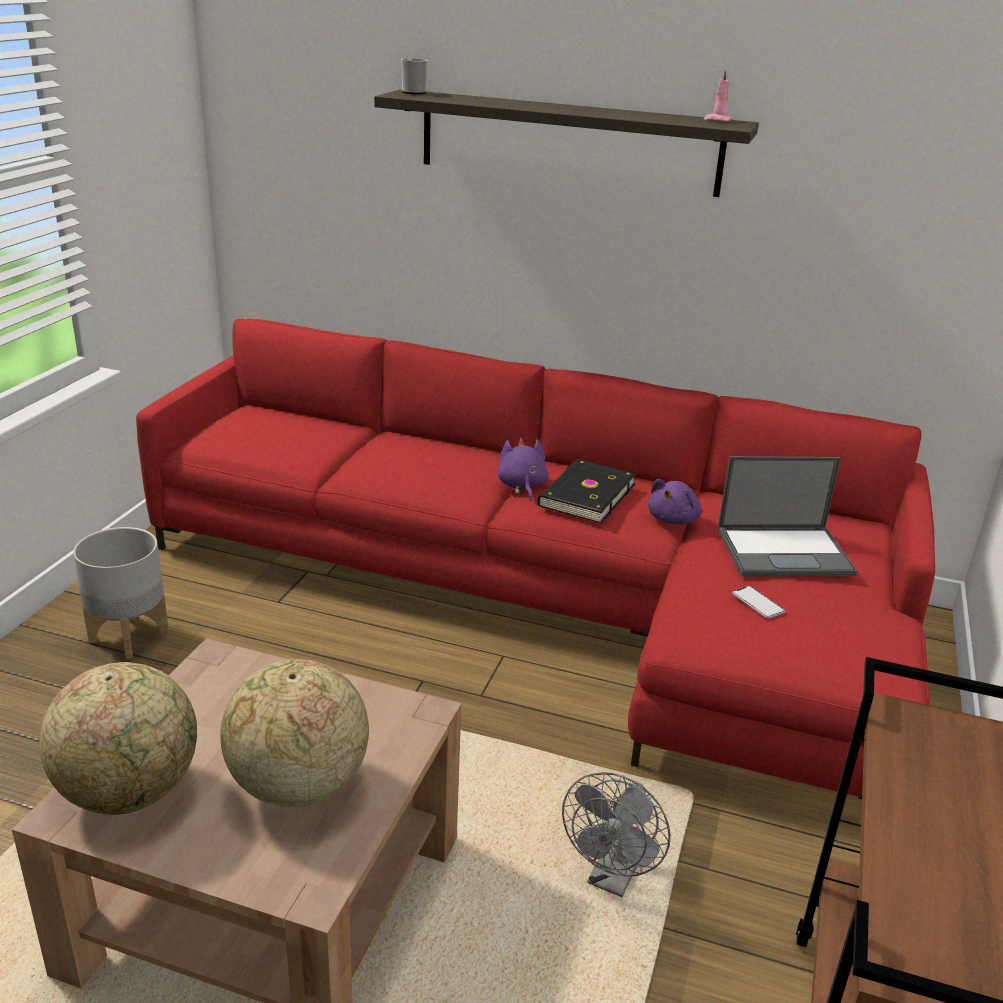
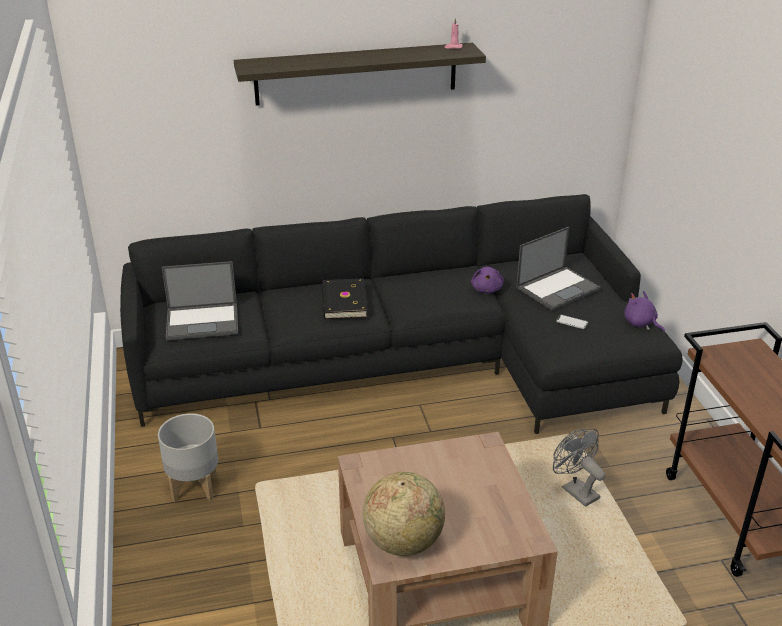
camera: 30 degrees left, 5 degrees up
red sofa [136,319,935,799] -> black sofa [120,194,683,434]
globe [220,659,369,808] -> none
mug [401,58,428,94] -> none
purple plush toy [498,438,548,501] -> purple plush toy moved to [624,291,665,333]
black book [538,459,636,523] -> black book moved to [322,278,368,319]
grey fan [562,772,671,897] -> grey fan turned 150 degrees clockwise [553,428,605,507]
none -> laptop [162,261,238,340]

